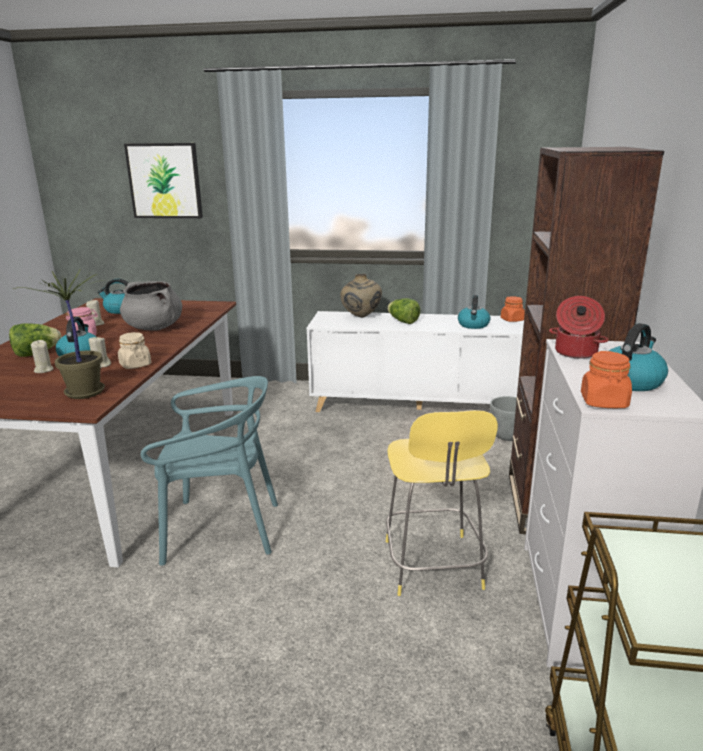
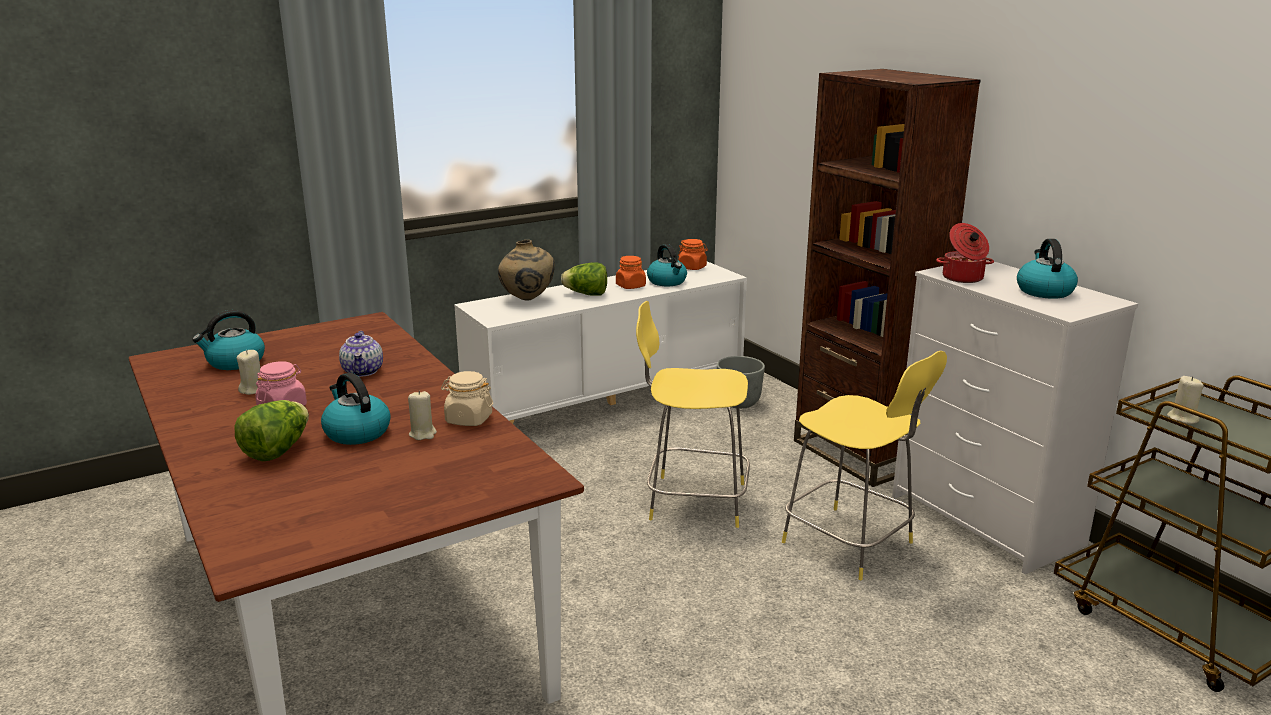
camera: 40 degrees left, 0 degrees up
potted plant [13,268,106,399] -> none
beige candle [31,340,53,373] -> beige candle moved to [1167,376,1204,424]
grey cooking pot [120,281,182,331] -> teapot [339,331,383,377]
picture [124,143,203,218] -> none
turquoise chair [141,376,278,566] -> none
orange jar [581,351,632,408] -> orange jar moved to [616,256,646,289]
none -> yellow stool [636,301,750,528]

